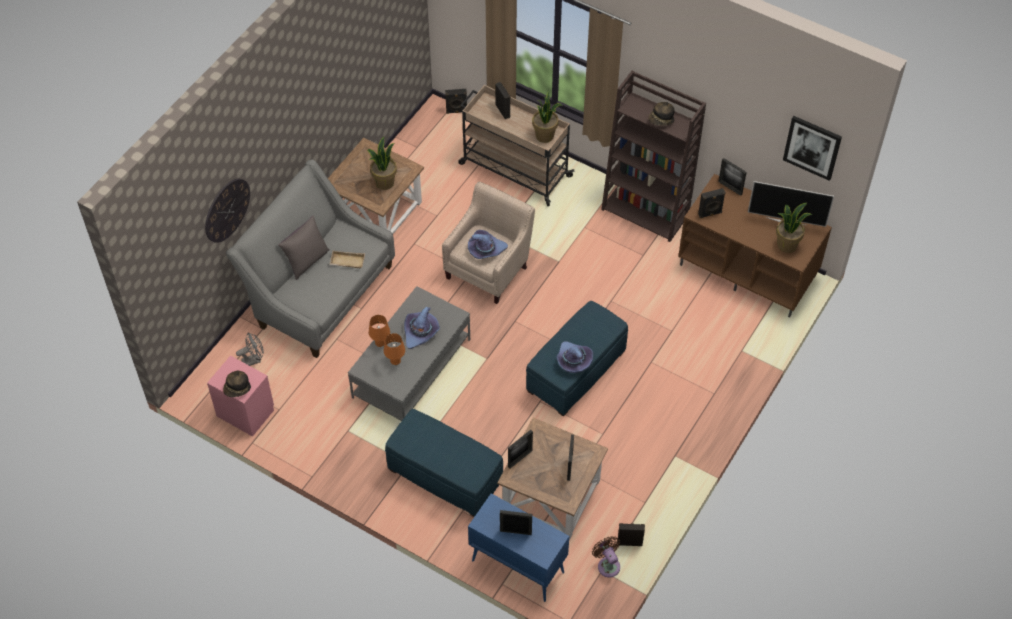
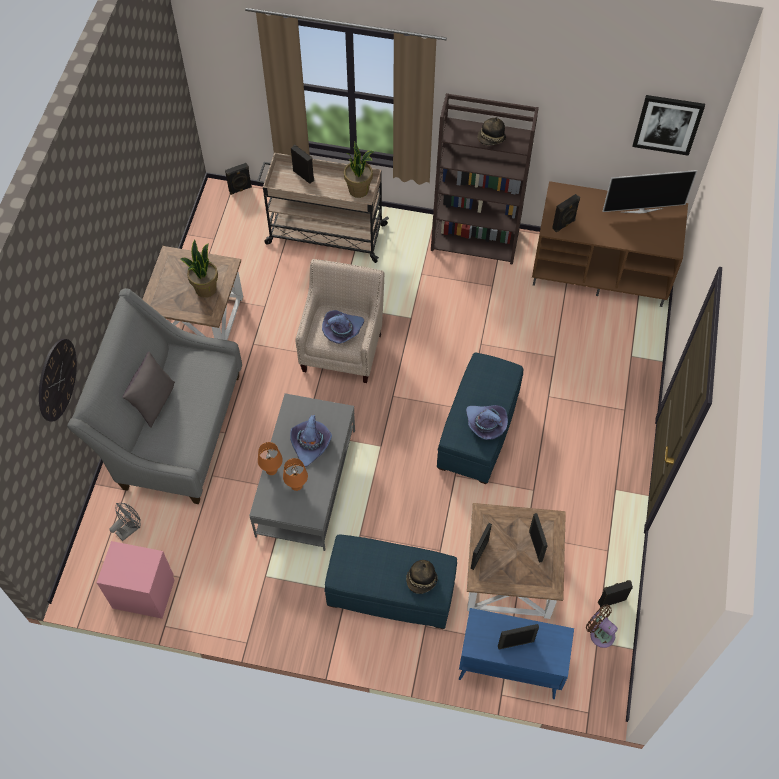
camera: 20 degrees left, 5 degrees up
hat [223,371,251,397] -> hat moved to [406,560,437,594]
beige tray [329,250,365,268] -> none
picture frame [718,158,747,196] -> none
potted plant [776,203,813,253] -> none

